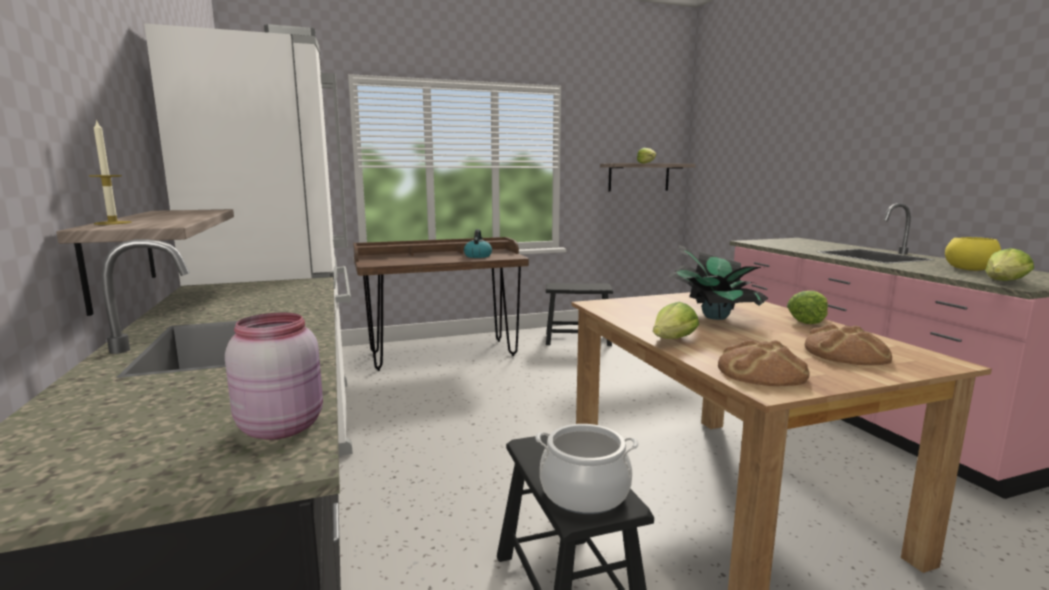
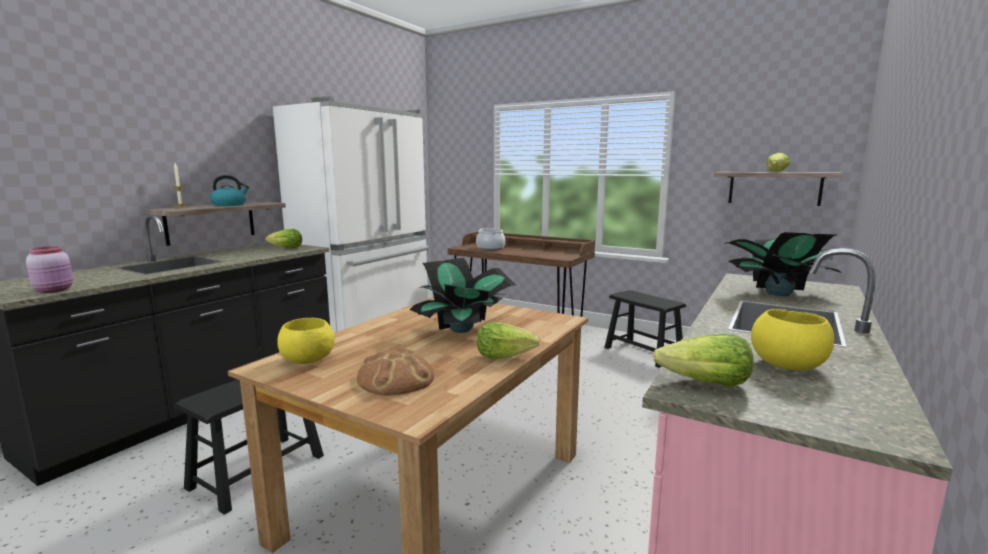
camera: 50 degrees right, 0 degrees up
kettle [464,229,492,258] -> kettle moved to [210,175,249,206]
cooking pot [536,424,638,514] -> cooking pot moved to [476,228,505,250]
lettuce [653,302,699,339] -> lettuce moved to [265,229,302,248]
bread [718,340,810,386] -> yellow bowl [277,318,335,364]
none -> potted plant [723,232,841,296]

